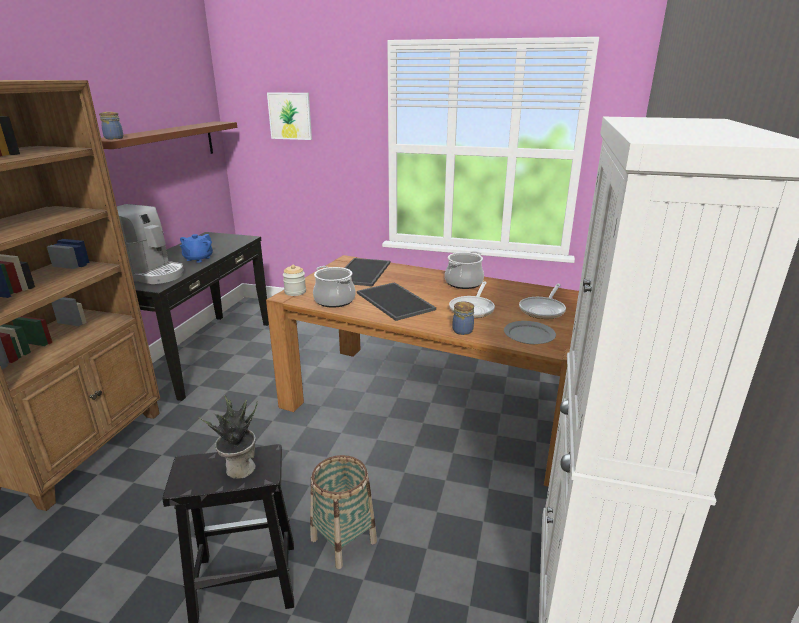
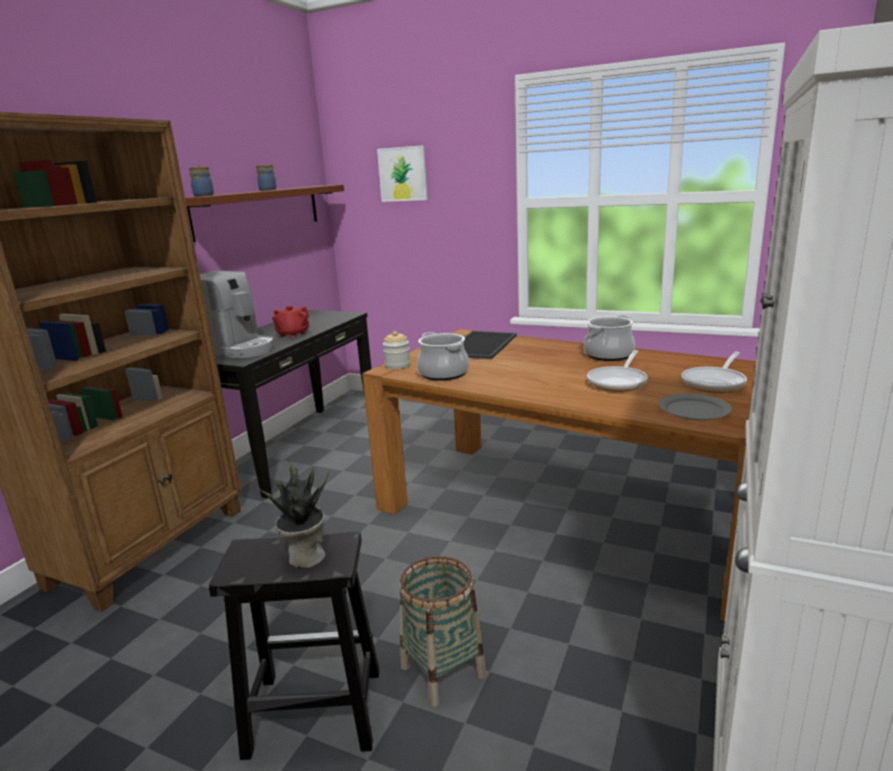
camera: 10 degrees right, 5 degrees down
blue teapot [180,234,213,263] -> red teapot [272,306,309,338]
tray [357,282,436,321] -> none
jar [452,301,474,335] -> jar moved to [256,164,277,191]

